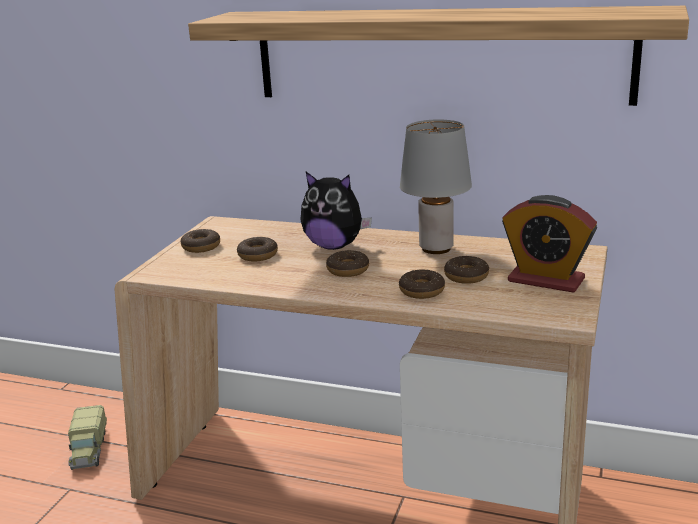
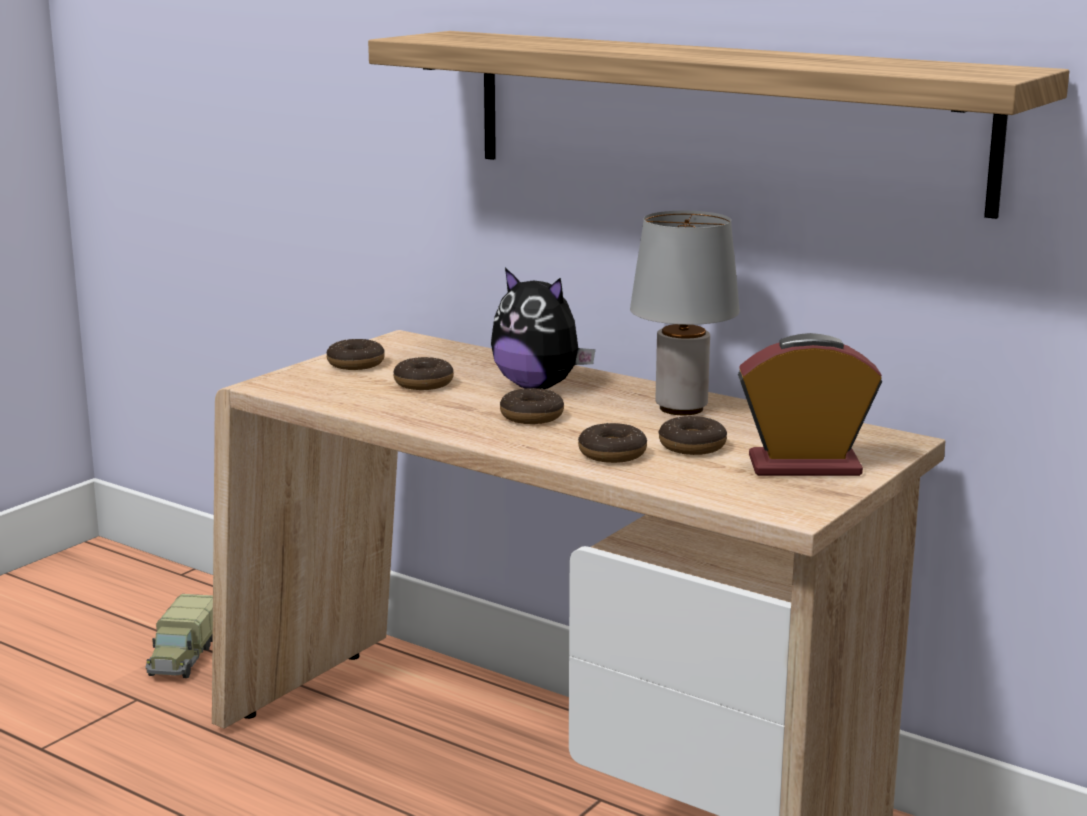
camera: 15 degrees right, 5 degrees down
alarm clock [502,195,597,293] -> alarm clock turned 135 degrees clockwise [738,333,882,476]

